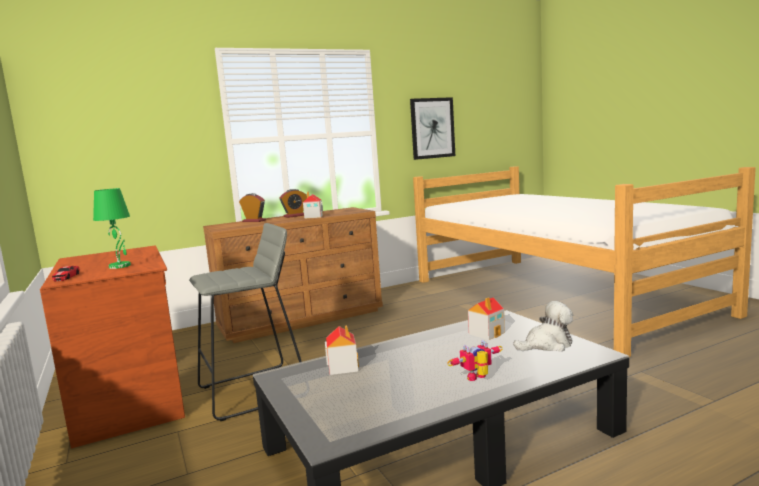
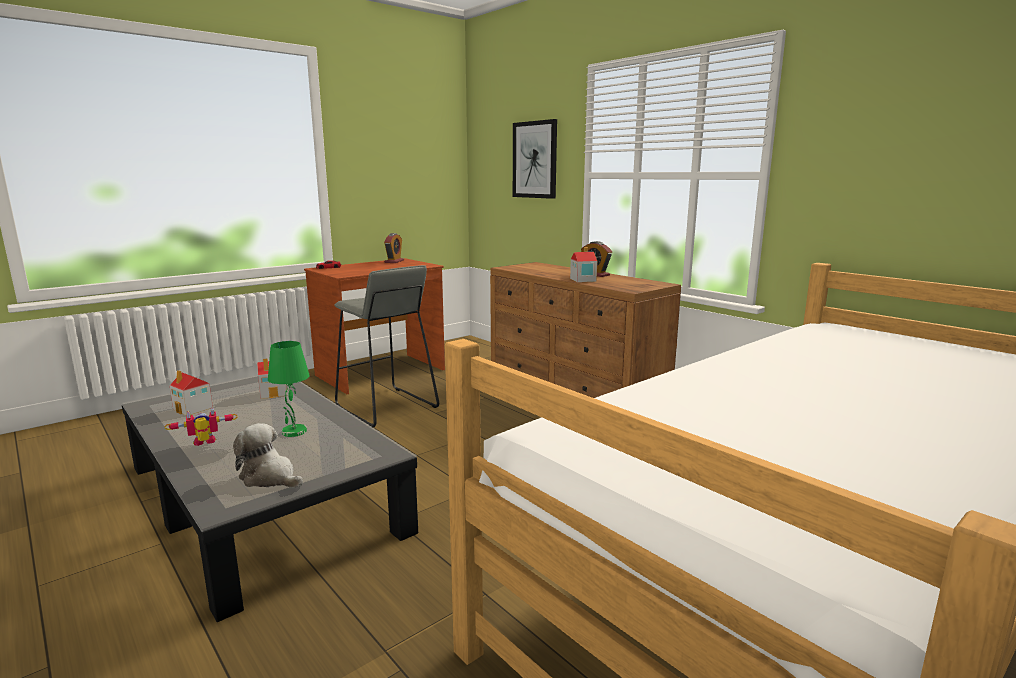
camera: 75 degrees right, 5 degrees up
green table lamp [93,188,131,269] -> green table lamp moved to [268,341,310,437]
alarm clock [239,193,266,222] -> alarm clock moved to [384,233,404,263]
picture [410,97,455,160] -> picture moved to [513,119,557,199]
toy robot [447,340,503,381] -> toy robot turned 75 degrees counterclockwise [164,407,238,446]
toy house [468,297,505,340] -> toy house moved to [169,370,213,416]
plush toy [513,301,573,352] -> plush toy turned 150 degrees clockwise [233,423,303,488]

